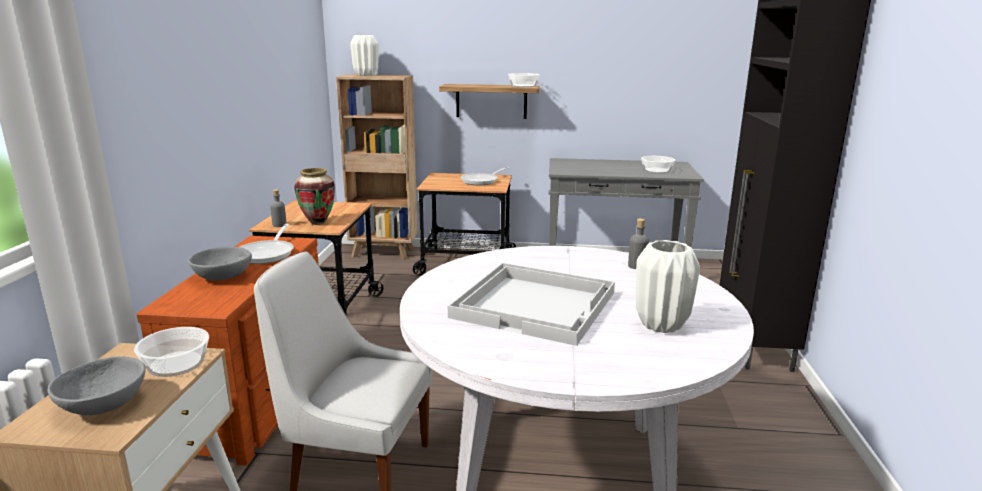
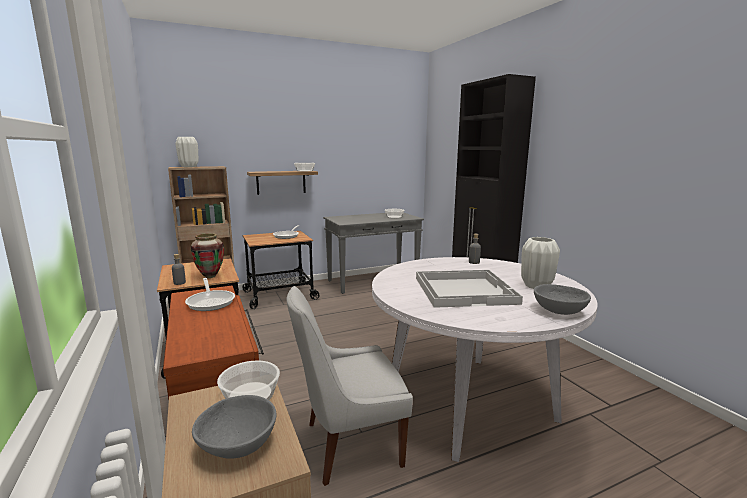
camera: 30 degrees left, 5 degrees down
grey bowl [188,246,252,281] -> grey bowl moved to [534,284,591,315]

